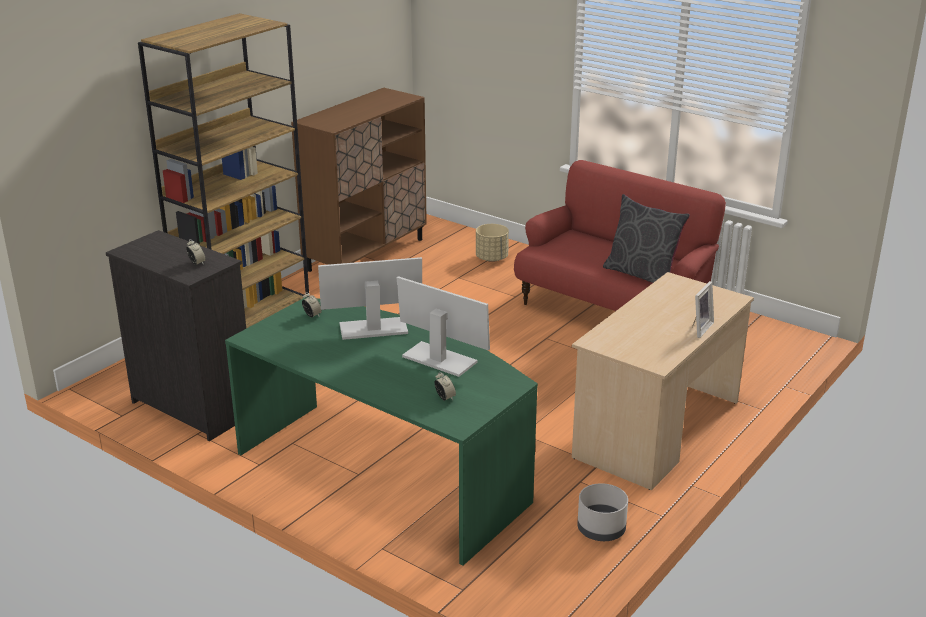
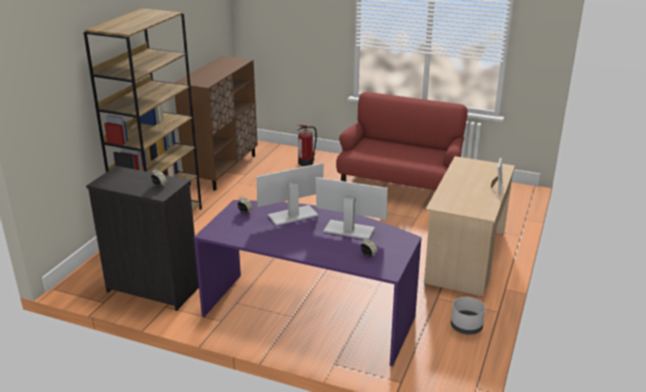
camera: 15 degrees left, 0 degrees up
green desk [225,297,538,566] -> purple desk [194,200,422,366]
beige planter [476,224,509,262] -> fire extinguisher [297,125,317,166]
grey pillow [603,194,690,283] -> none

